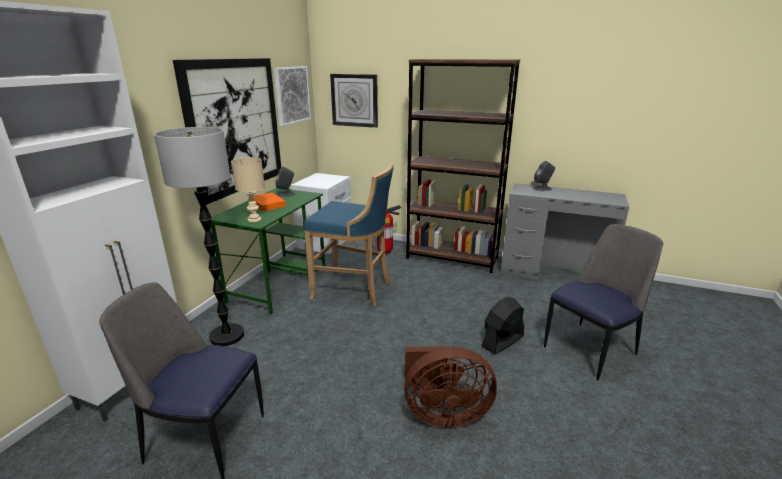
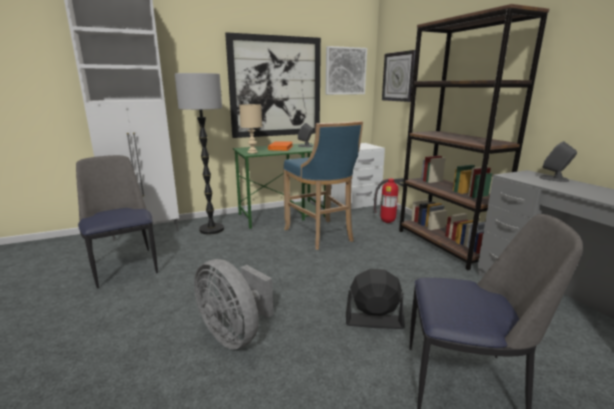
camera: 45 degrees right, 5 degrees down
brown fan [404,346,497,428] -> grey fan [194,259,273,350]

